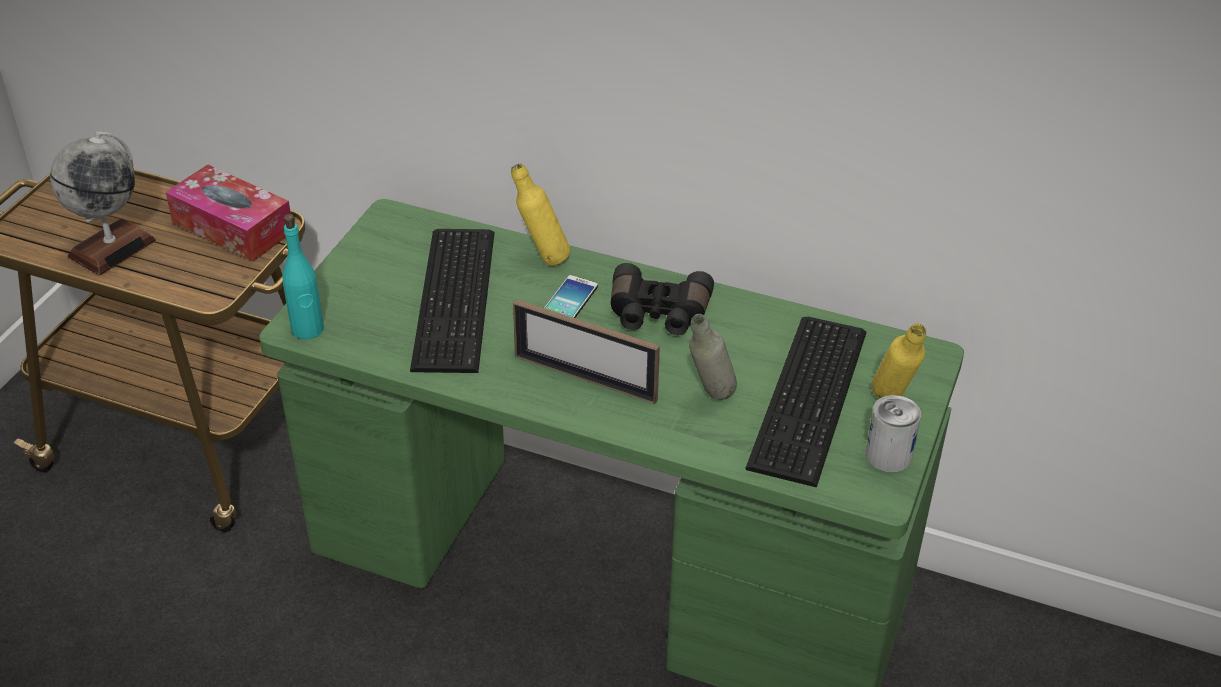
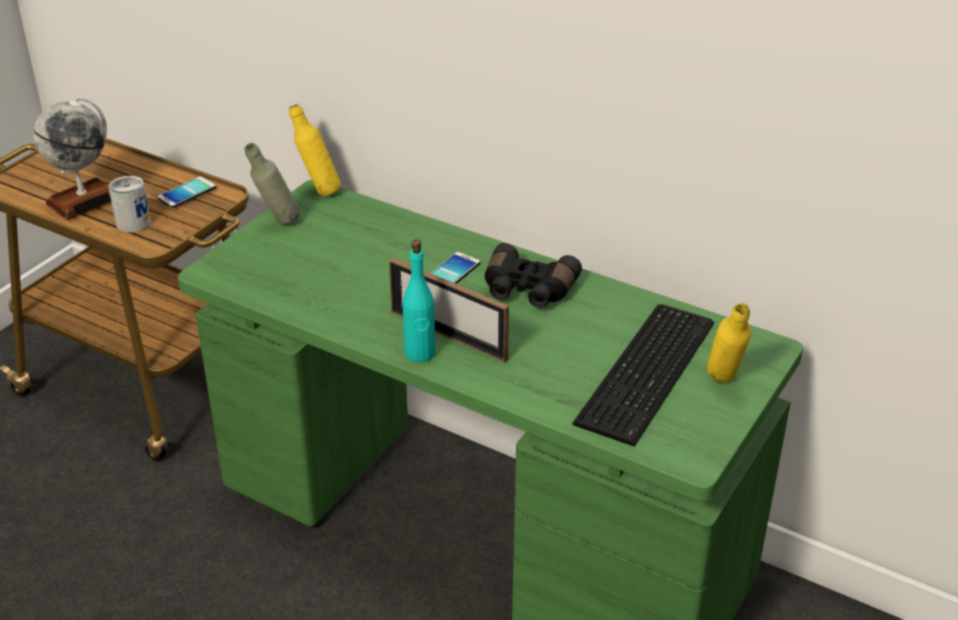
camera: 10 degrees right, 5 degrees down
tissue box [166,164,291,261] -> phone [157,176,216,208]
turquoise bottle [282,214,324,339] -> turquoise bottle moved to [403,239,435,362]
keyboard [410,229,494,373] -> none
yellow bottle [511,163,570,265] -> yellow bottle moved to [289,104,341,196]
grey bottle [689,314,737,400] -> grey bottle moved to [244,143,300,225]
can [866,395,921,473] -> can moved to [109,176,151,233]

